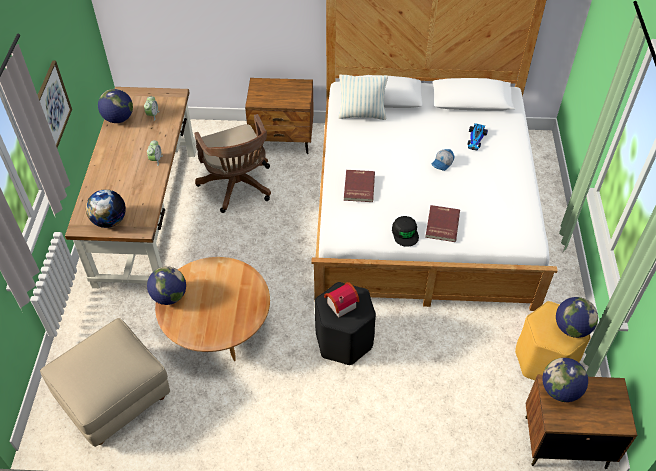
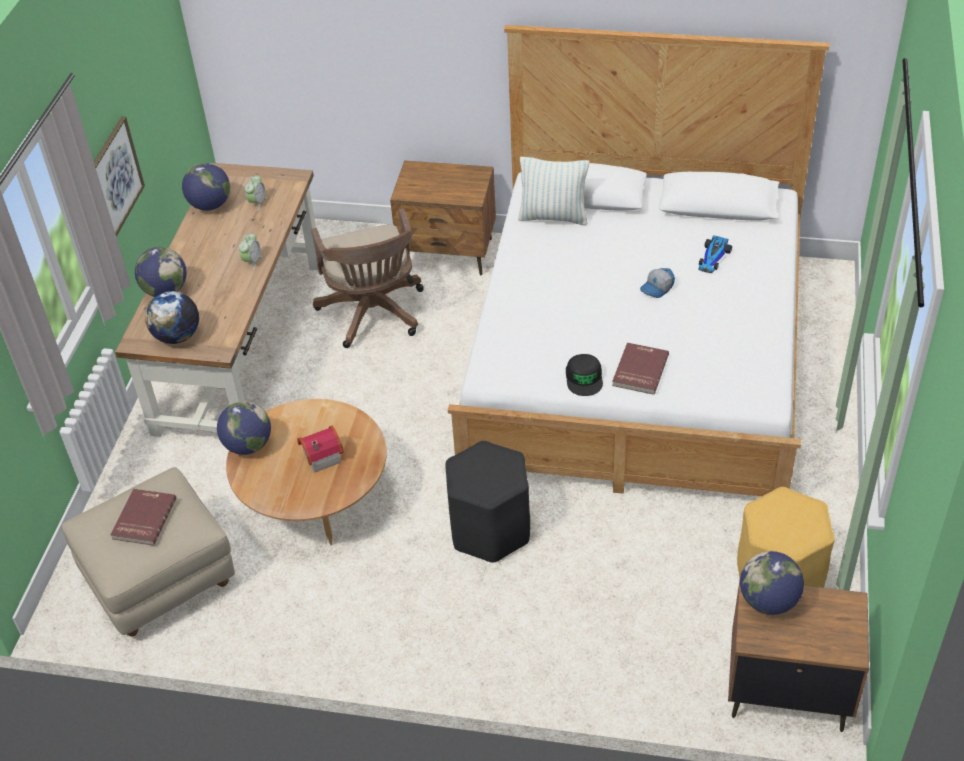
camera: 10 degrees right, 5 degrees down
toy house [324,282,360,317] -> toy house moved to [297,426,344,473]
red book [344,170,375,202] -> red book moved to [110,489,176,546]
globe [556,297,598,338] -> globe moved to [135,247,187,297]

